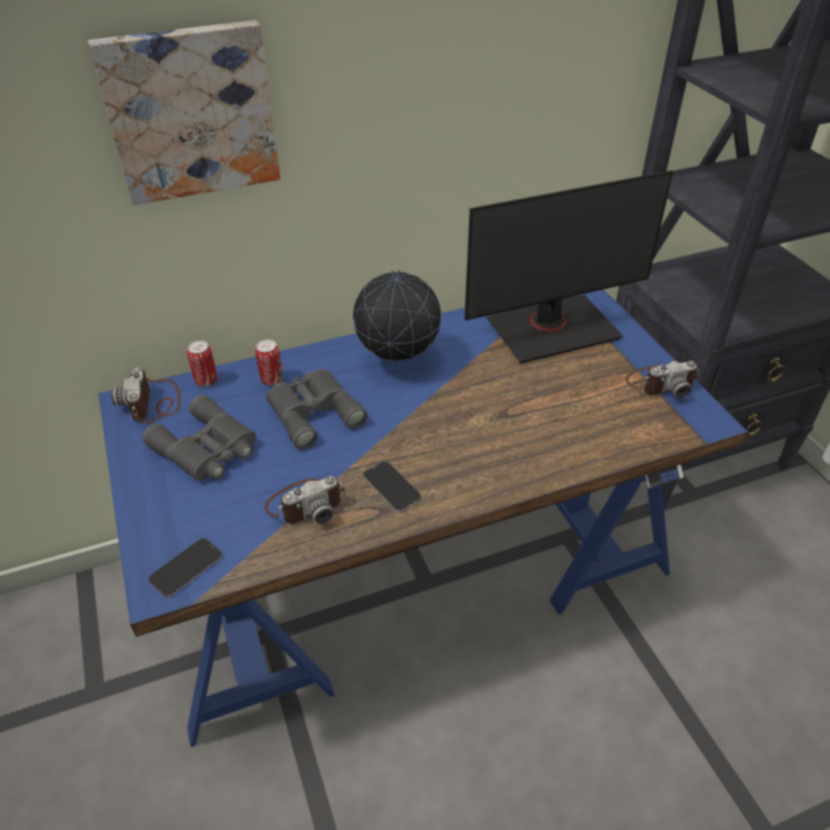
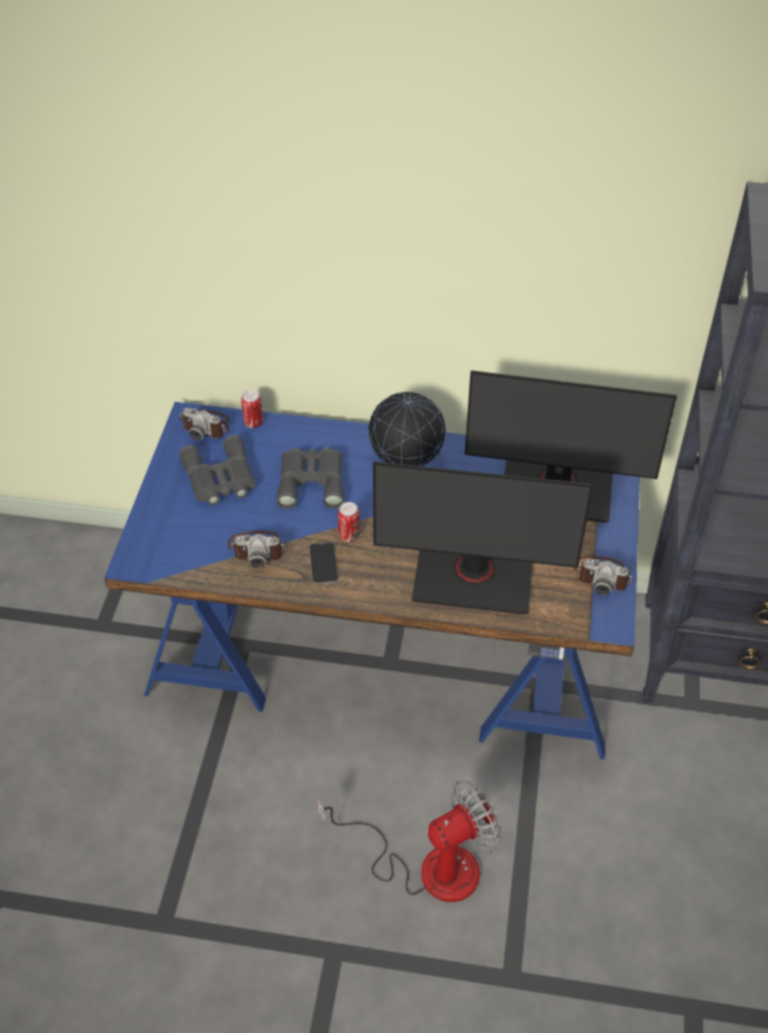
camera: 30 degrees right, 5 degrees up
picture [88,20,280,205] -> none
camera [112,367,181,423] -> camera turned 90 degrees counterclockwise [179,408,229,441]
phone [148,538,222,597] -> none
can [255,339,283,386] -> can moved to [338,502,360,542]
none -> fan [317,781,502,902]
none -> monitor [373,461,593,614]

